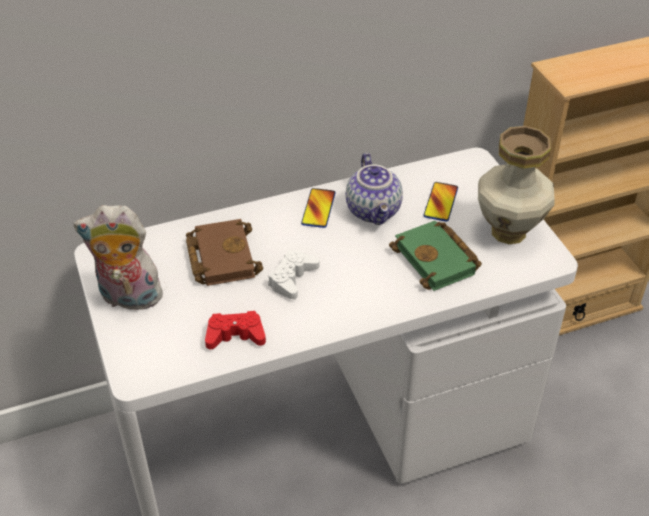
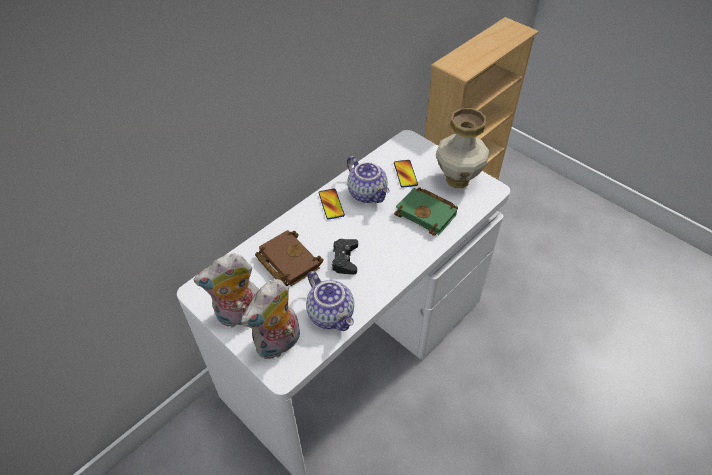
camera: 25 degrees left, 5 degrees up
red game controller [205,311,266,349] -> teapot [306,271,354,331]
white game controller [268,250,320,299] -> black game controller [332,239,358,275]
none -> plush toy [241,279,300,359]

